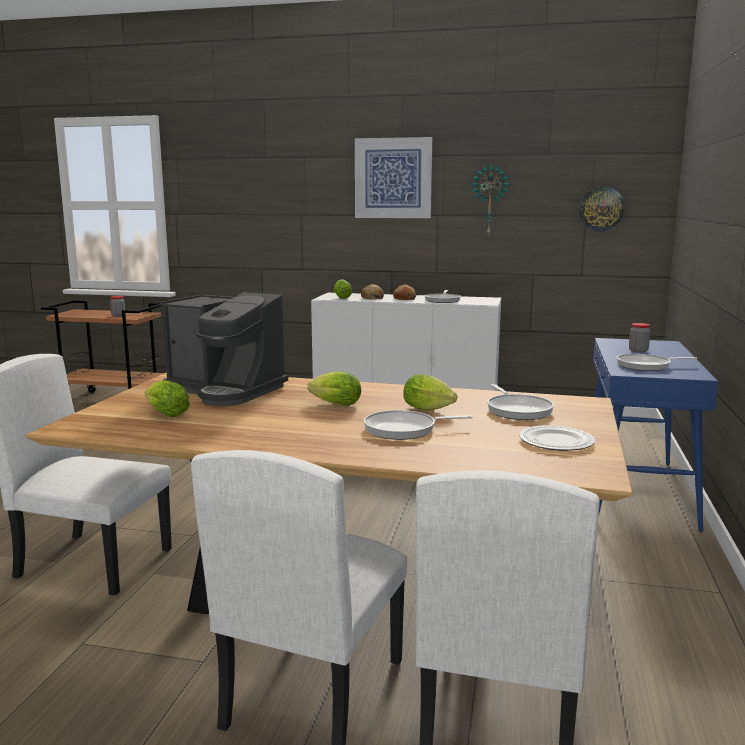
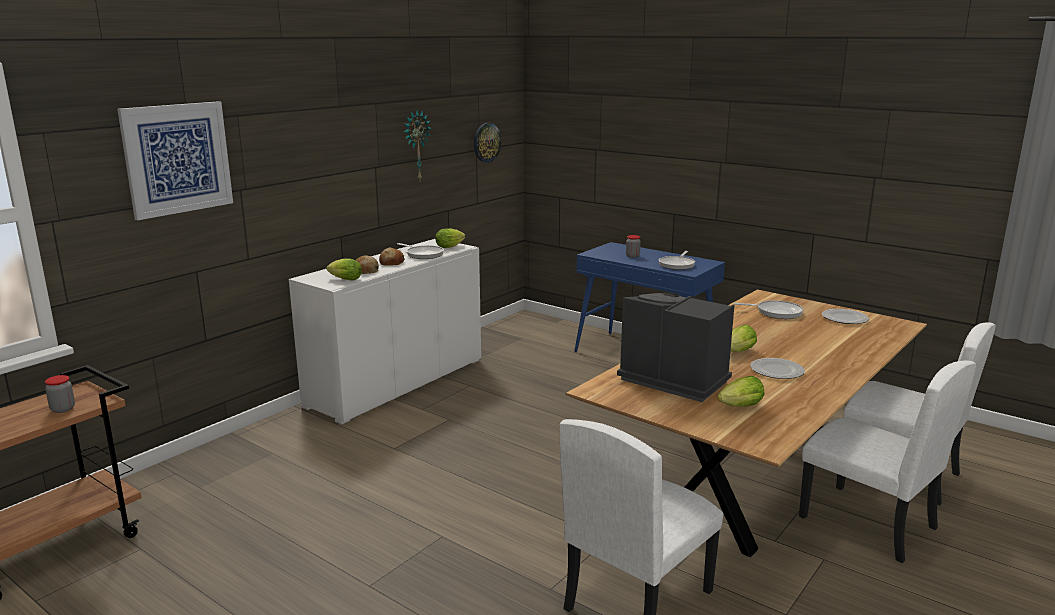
camera: 65 degrees left, 5 degrees up
coffee machine [162,292,288,406] -> coffee machine turned 105 degrees counterclockwise [617,292,734,402]
picture [355,137,432,218] -> picture moved to [117,101,233,220]
frying pan [364,410,472,440] -> none
lettuce [403,374,457,410] -> lettuce moved to [435,228,465,248]
none -> plate [750,358,805,379]

